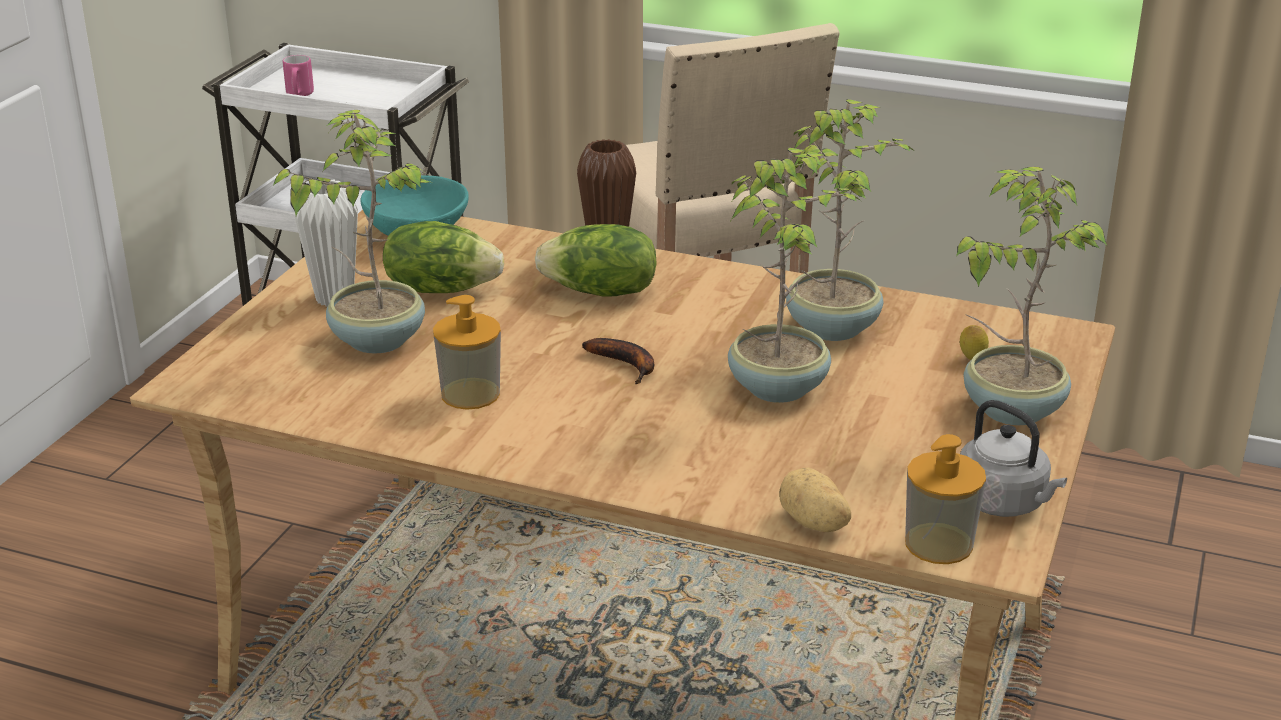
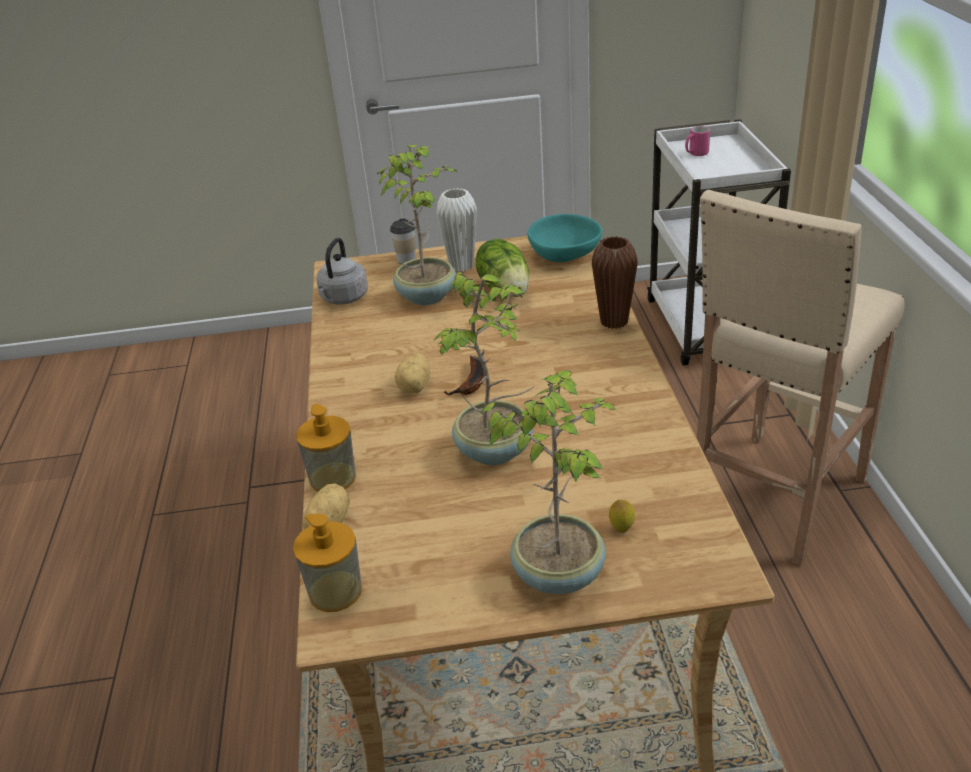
camera: 65 degrees right, 5 degrees up
soap dispenser [433,295,501,410] -> soap dispenser moved to [296,404,356,492]
lettuce [535,224,657,297] -> none
potted plant [786,99,914,341] -> none
grey kettle [960,400,1067,517] -> grey kettle moved to [316,238,368,304]
none -> cup [390,219,416,264]
none -> potato [395,352,430,393]

